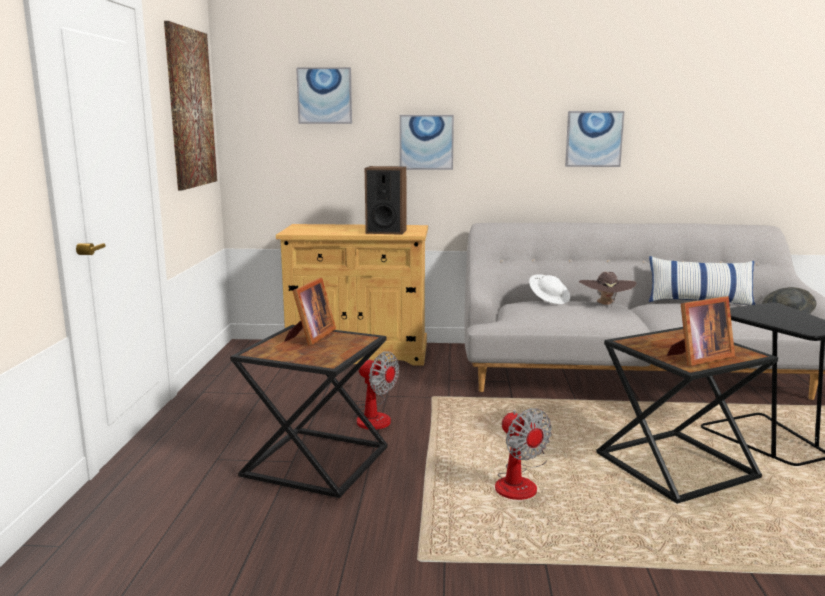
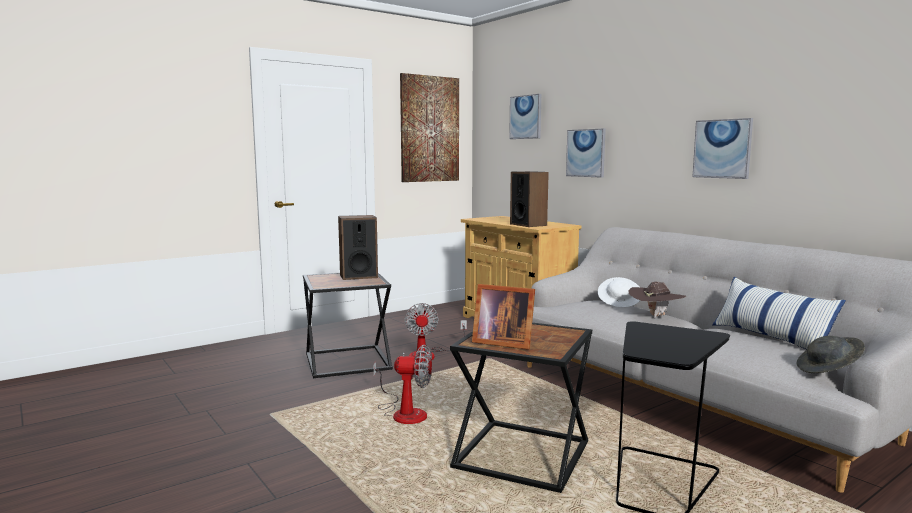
camera: 50 degrees right, 5 degrees down
picture frame [285,278,336,346] -> speaker [338,215,378,280]
fan [495,408,552,500] -> fan turned 105 degrees counterclockwise [374,345,432,424]

